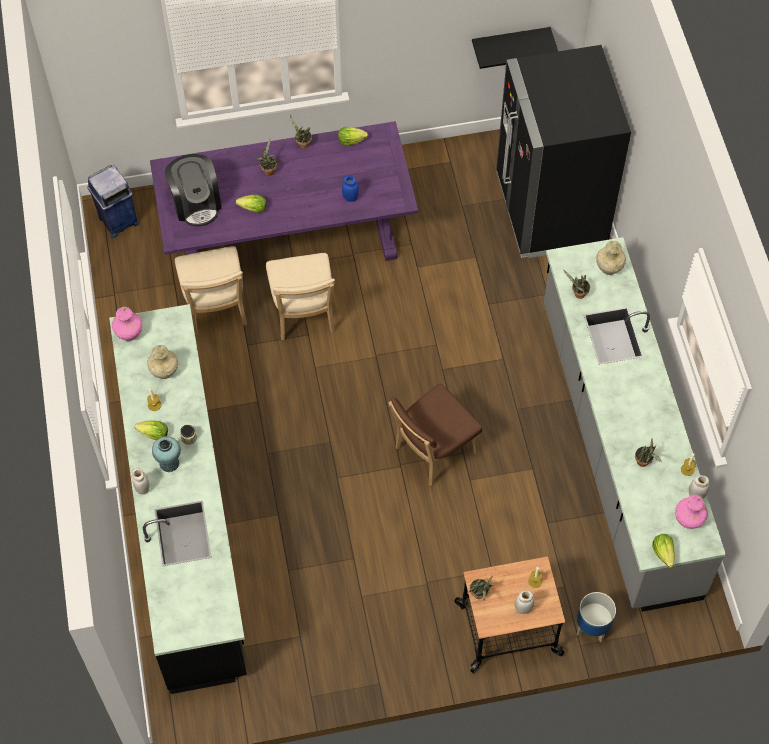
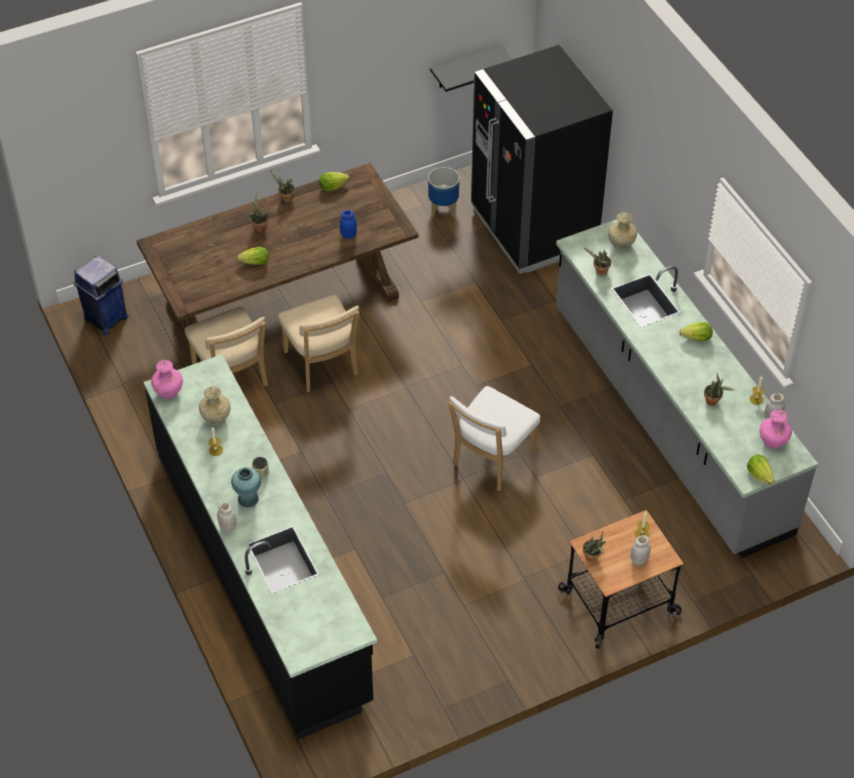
camera: 15 degrees left, 10 degrees down
lettuce [135,420,168,440] -> lettuce moved to [679,322,713,341]
purple dining table [150,121,418,261] -> brown dining table [136,163,418,362]
coffee machine [165,154,221,227] -> none
brown chair [388,384,482,486] -> white chair [448,386,540,491]
planter [577,592,616,643] -> planter moved to [428,167,459,217]

